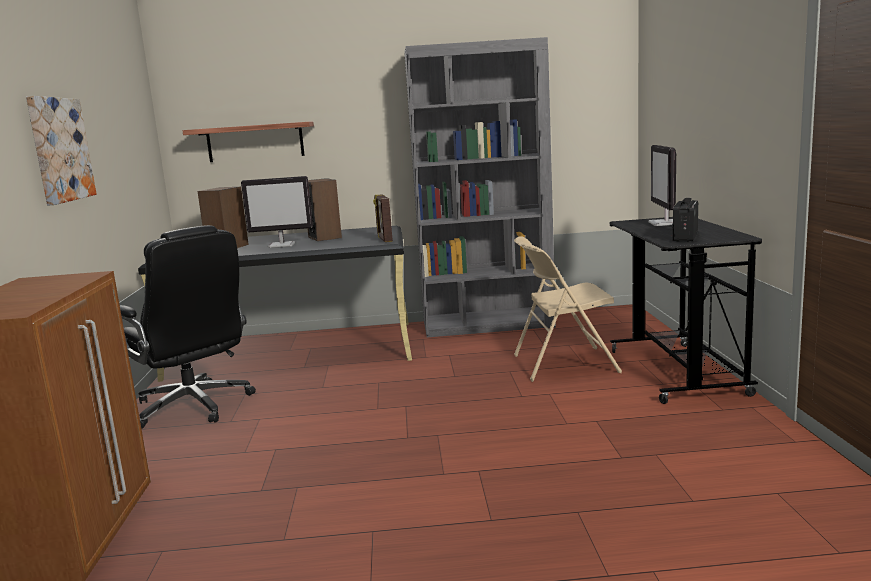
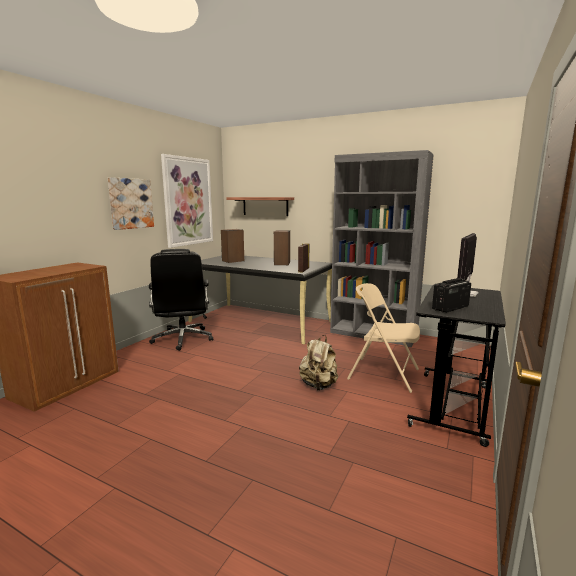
camera: 30 degrees right, 0 degrees up
monitor [241,176,313,248] -> none
none -> picture [161,154,213,248]
none -> beige backpack [299,335,338,390]

